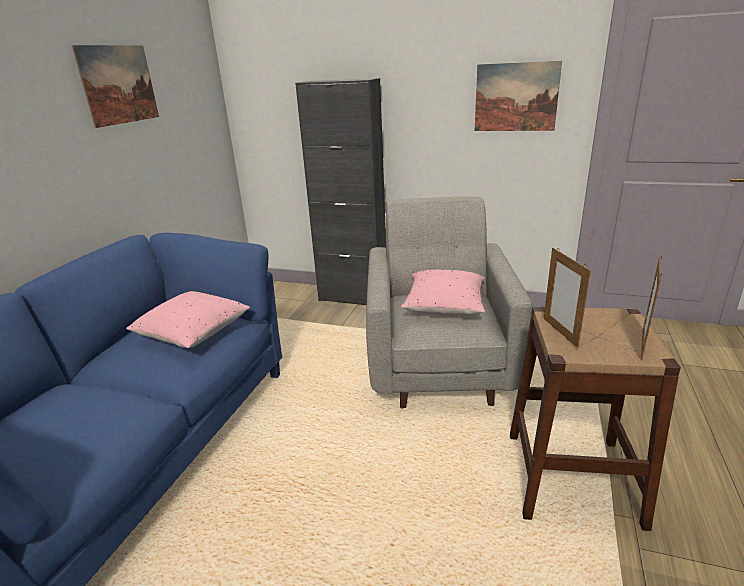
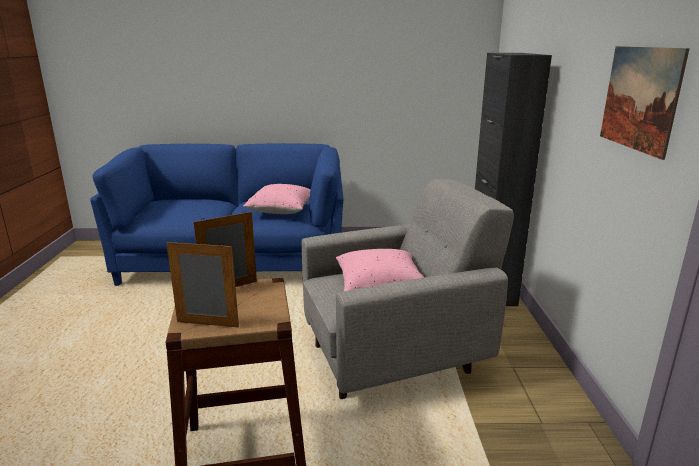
camera: 70 degrees right, 5 degrees down
picture [71,45,159,128] -> none

